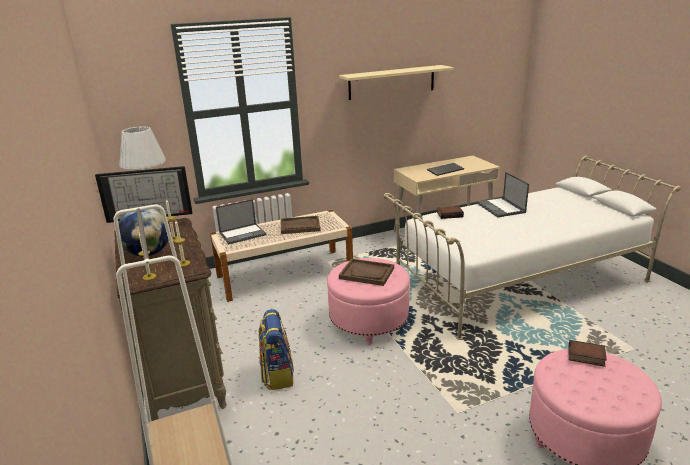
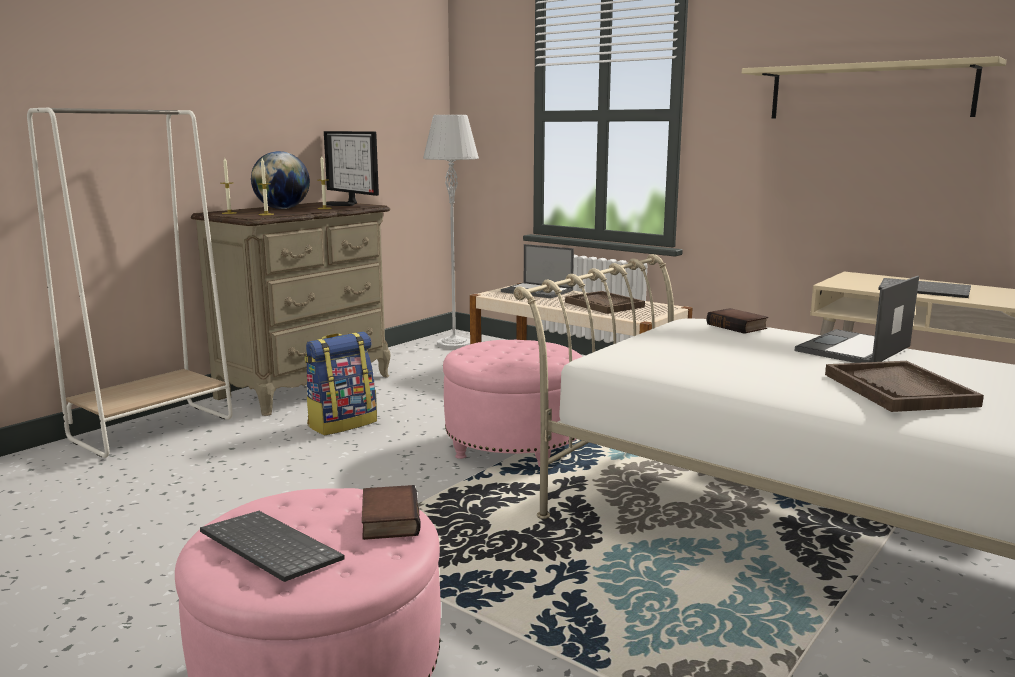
camera: 60 degrees right, 10 degrees down
brown tray [339,258,394,286] -> brown tray moved to [825,361,984,412]
none -> keyboard [200,511,345,582]

